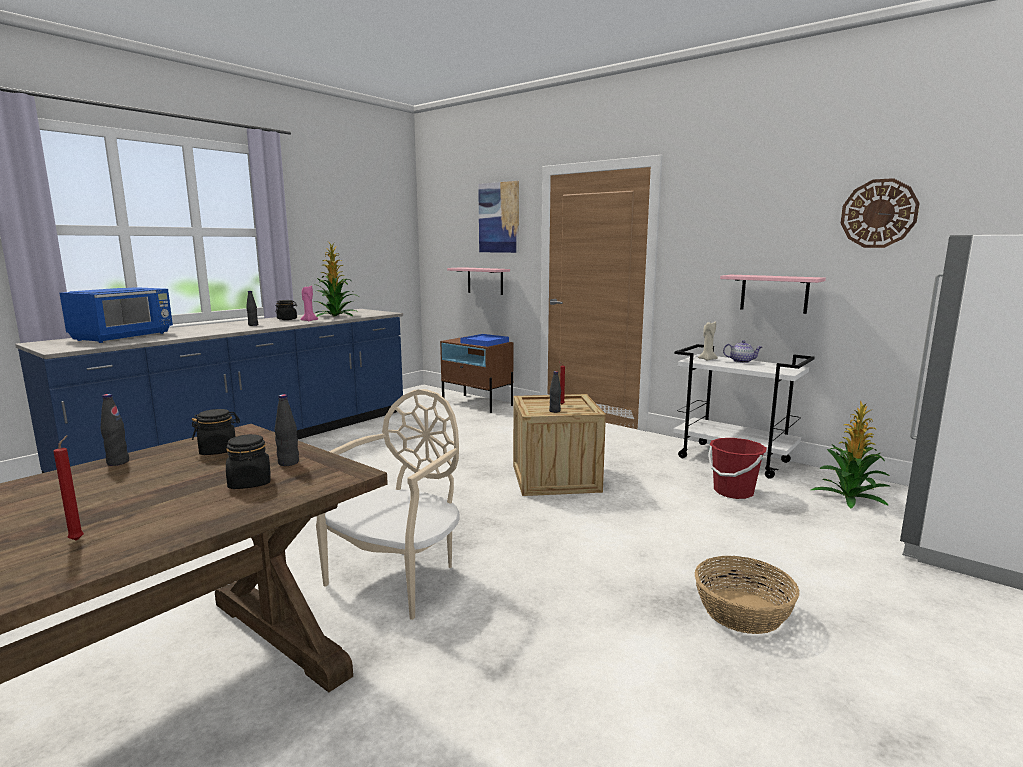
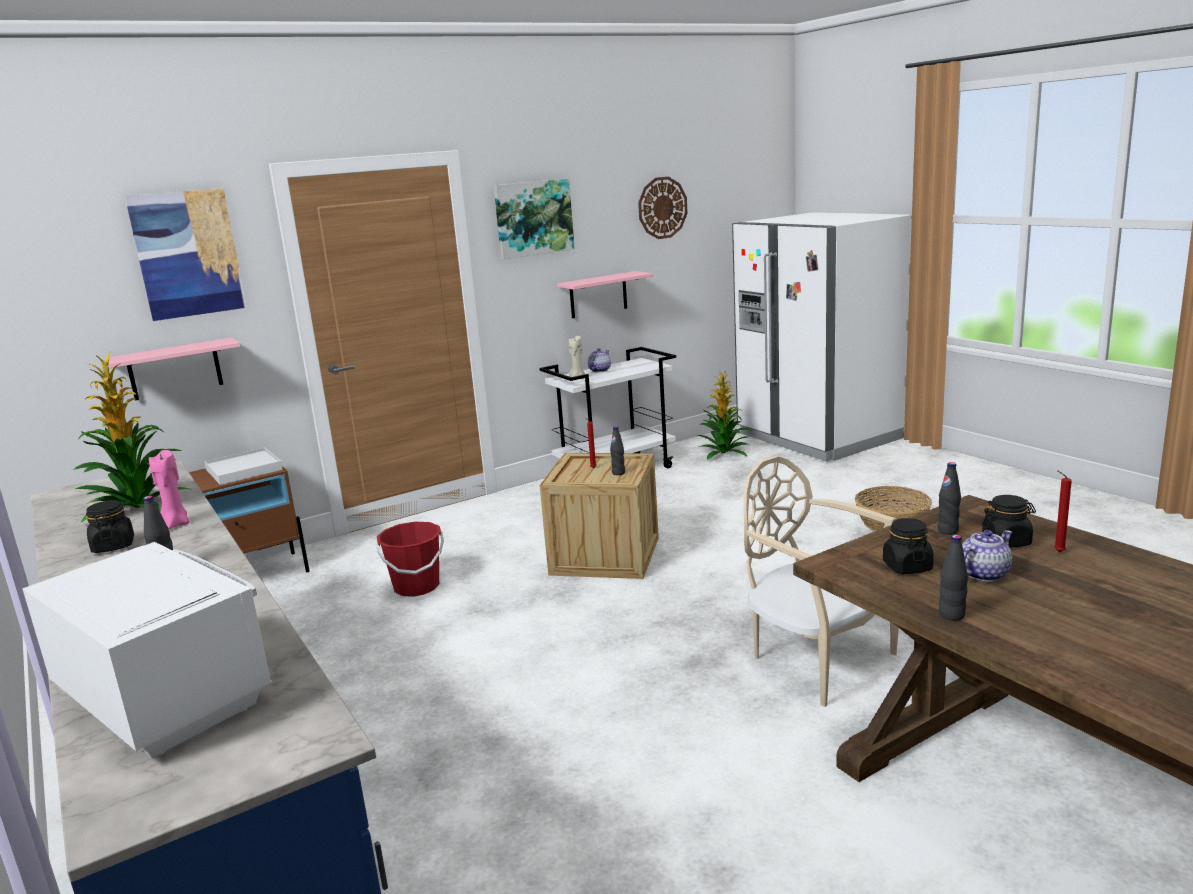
camera: 70 degrees left, 5 degrees up
red candle [53,435,84,541] -> red candle moved to [1054,470,1072,552]
blue microwave [60,287,173,343] -> white microwave [22,542,272,758]
blue tray [460,334,509,347] -> white tray [204,447,283,485]
red bucket [708,438,767,499] -> red bucket moved to [376,522,444,597]
none -> picture [494,179,575,259]
none -> teapot [962,530,1012,582]

